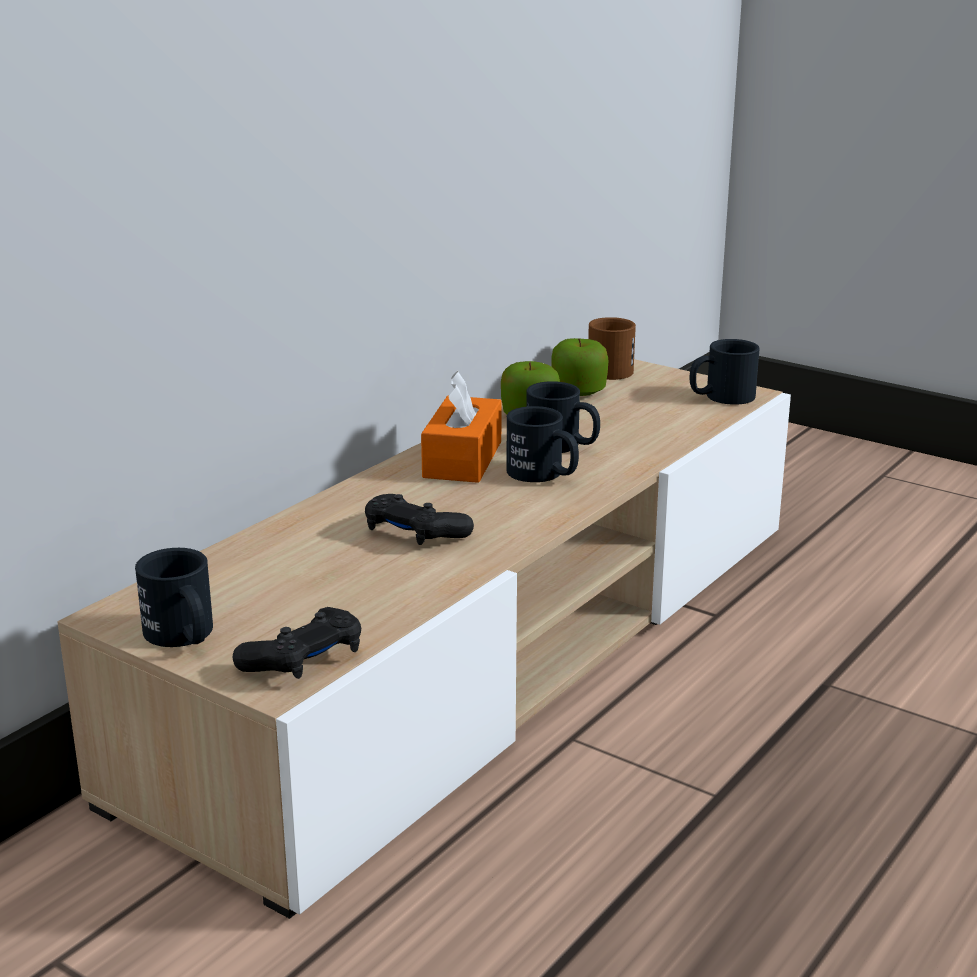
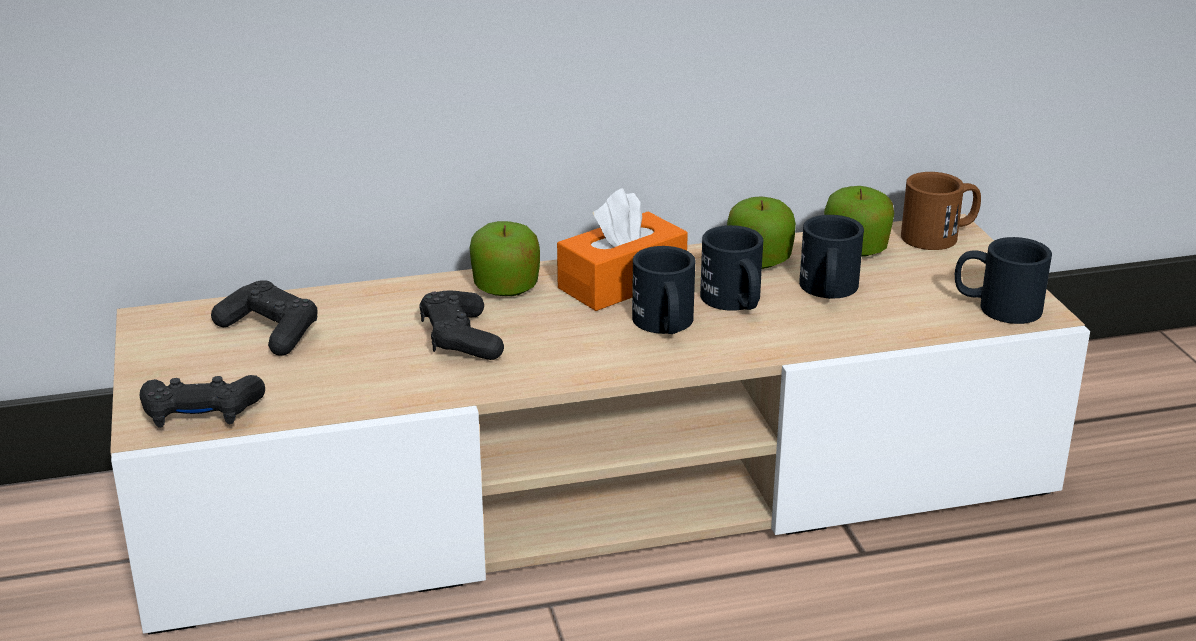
camera: 40 degrees right, 5 degrees up
black mug [135,548,213,647] -> black mug moved to [799,215,864,299]
none -> black game controller [211,280,317,356]
none -> apple [470,221,540,296]

